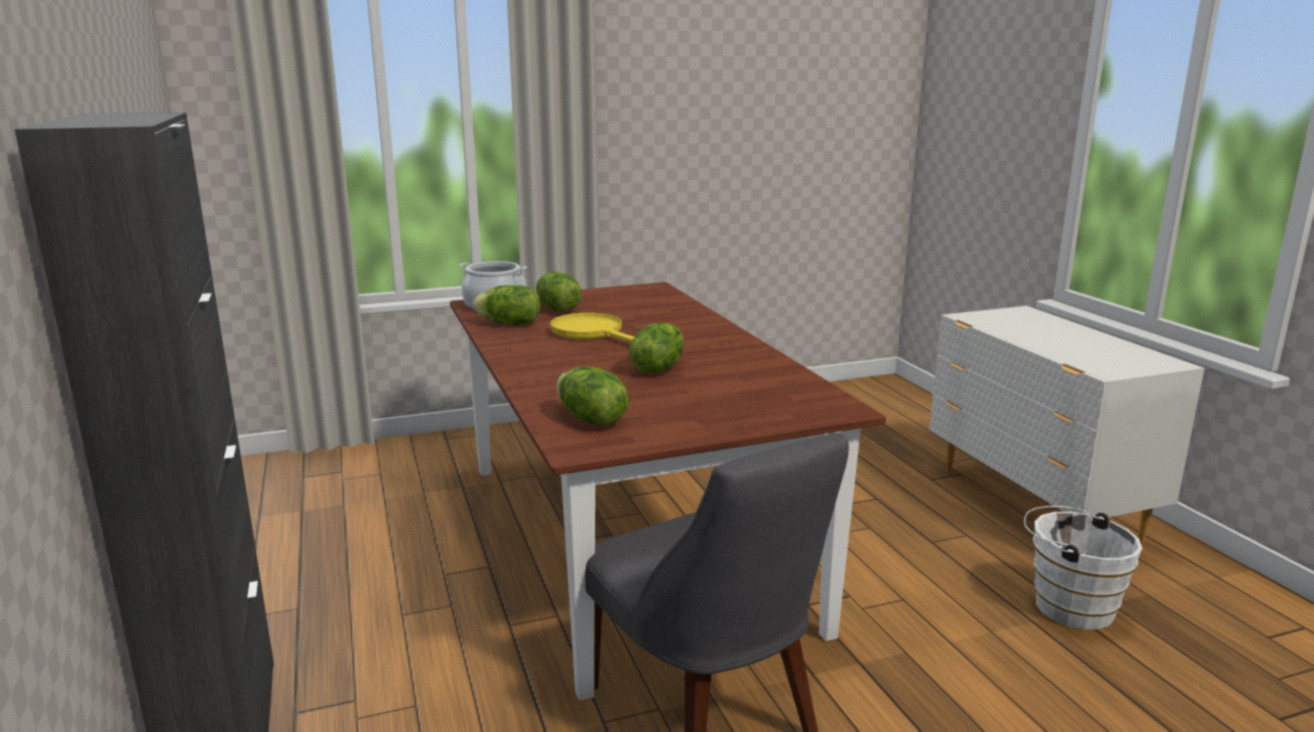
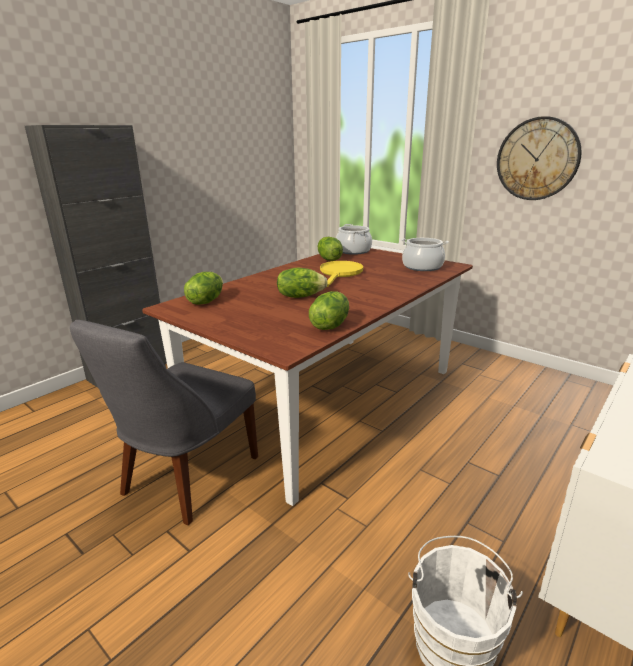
camera: 60 degrees right, 5 degrees up
lettuce [536,272,581,311] -> lettuce moved to [309,291,349,330]
none -> cooking pot [401,238,449,271]
none -> wall clock [497,116,582,200]

